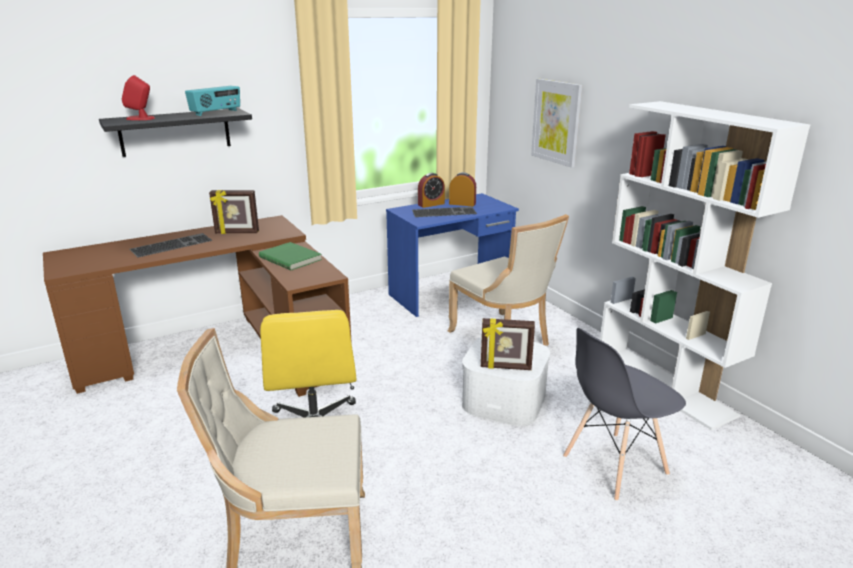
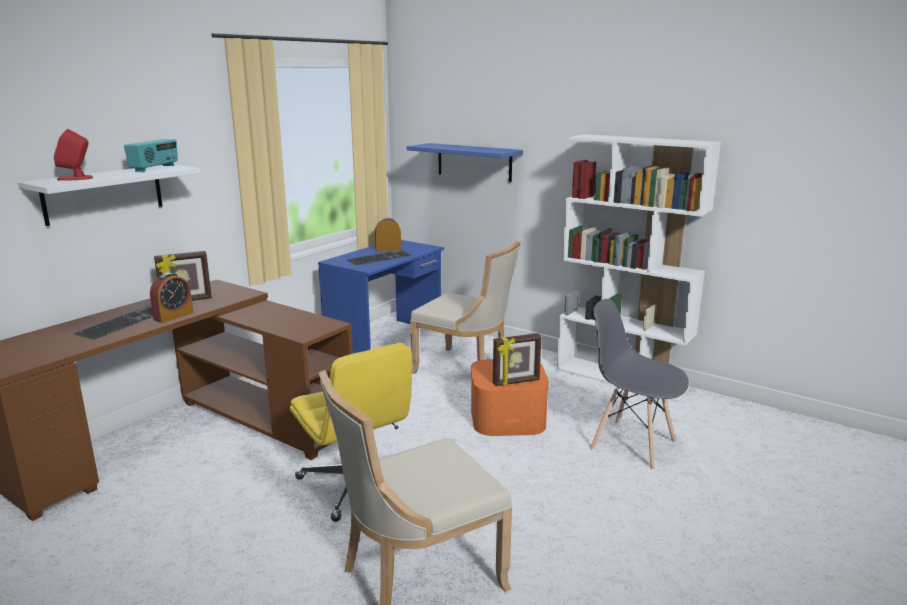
camera: 25 degrees left, 5 degrees down
black shelf [99,108,252,157] -> white shelf [18,165,201,226]
green book [259,242,322,270] -> none
alarm clock [418,173,445,208] -> alarm clock moved to [150,273,193,323]
white storage box [462,336,550,426] -> orange storage box [471,359,549,436]
picture [531,79,582,168] -> blue shelf [407,143,523,182]
grey chair [563,328,686,501] -> grey chair turned 90 degrees clockwise [590,299,689,470]

